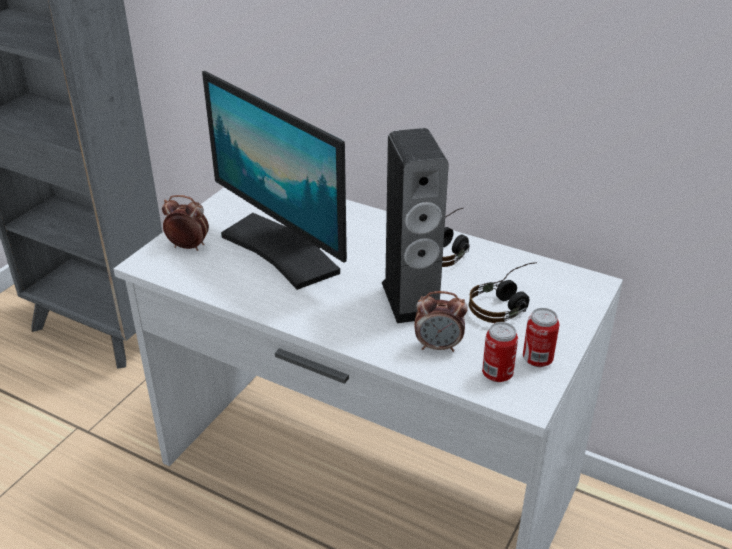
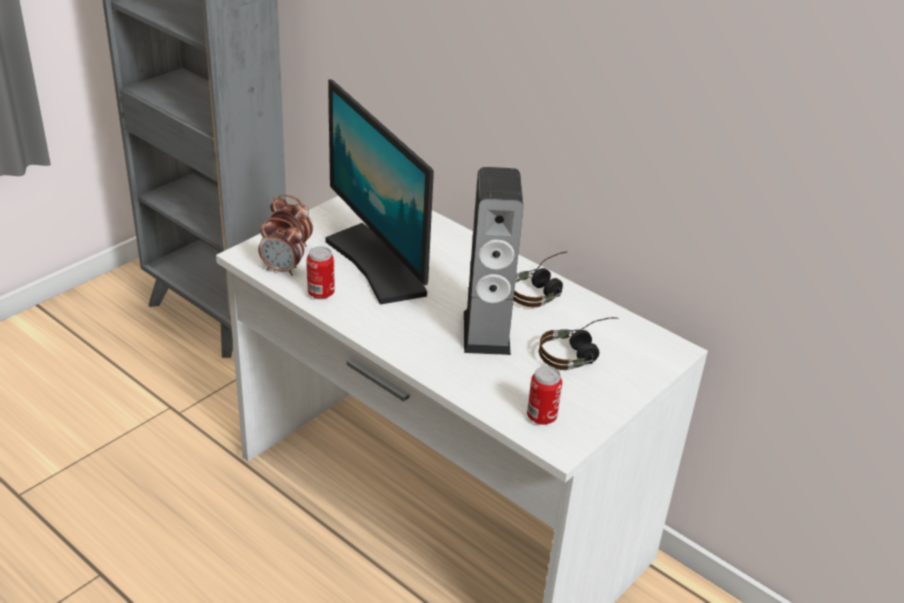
camera: 10 degrees right, 0 degrees up
alarm clock [414,291,468,352] -> alarm clock moved to [258,218,304,276]
can [523,308,559,367] -> can moved to [307,246,335,299]

